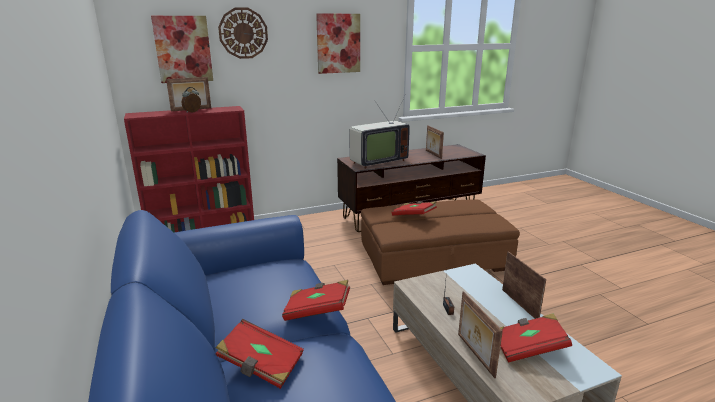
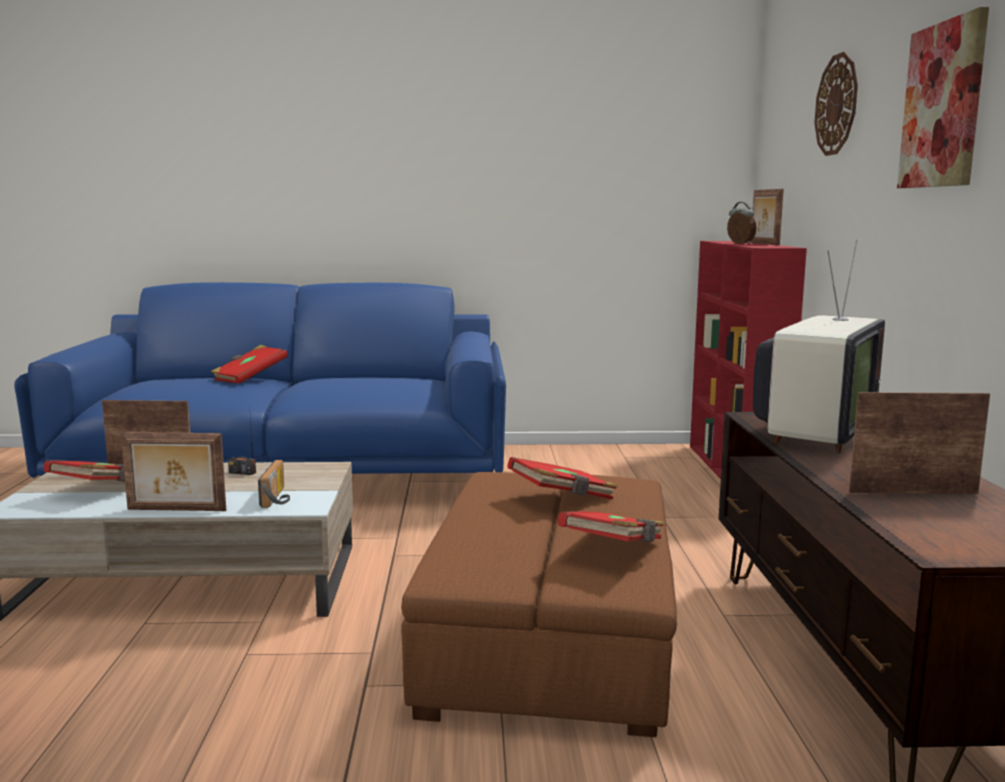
camera: 110 degrees right, 10 degrees down
picture [151,16,213,83] -> none
red book [282,280,350,321] -> red book moved to [558,511,665,542]
television [350,94,410,169] -> television turned 135 degrees counterclockwise [753,240,885,453]
none -> radio [258,460,290,508]

